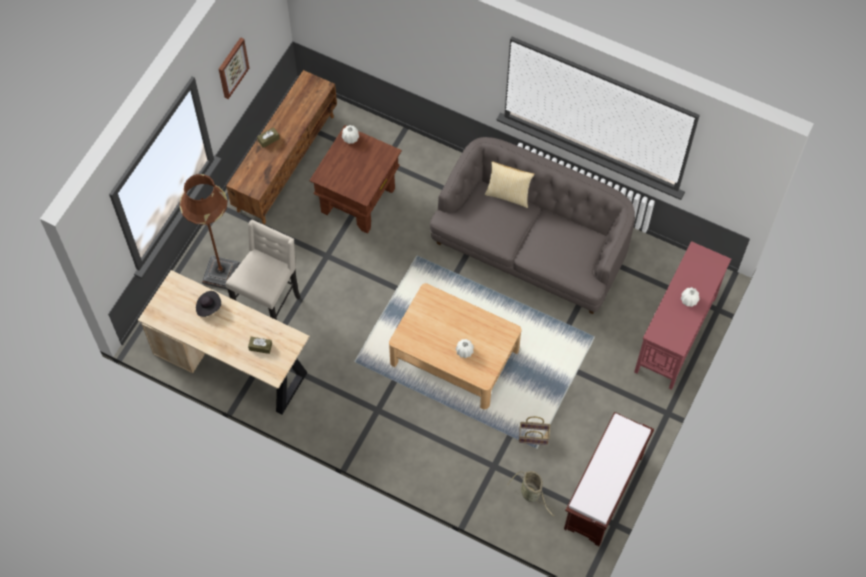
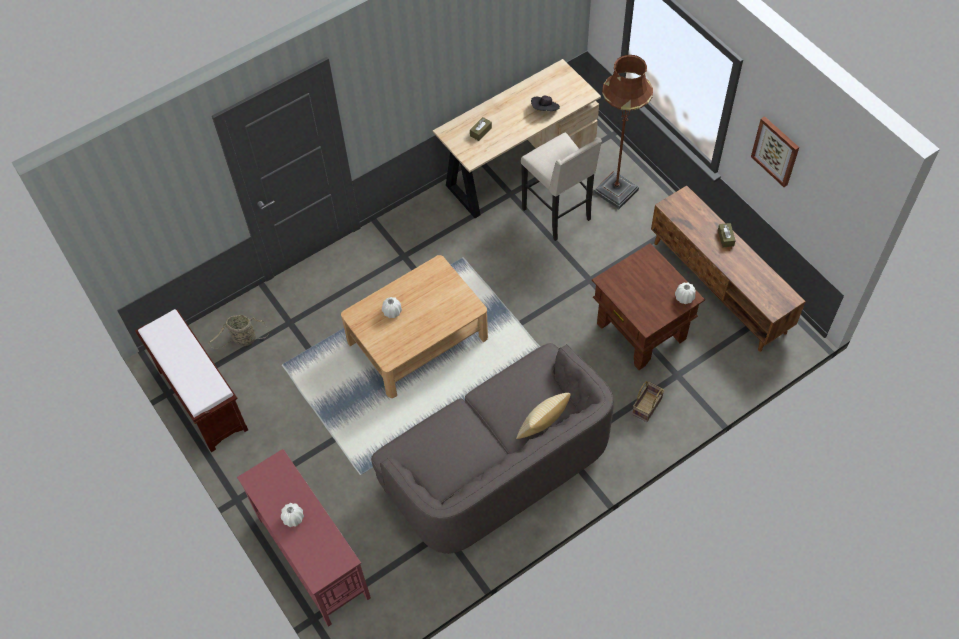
camera: 120 degrees right, 5 degrees down
basket [519,416,550,445] -> basket moved to [632,381,665,422]

